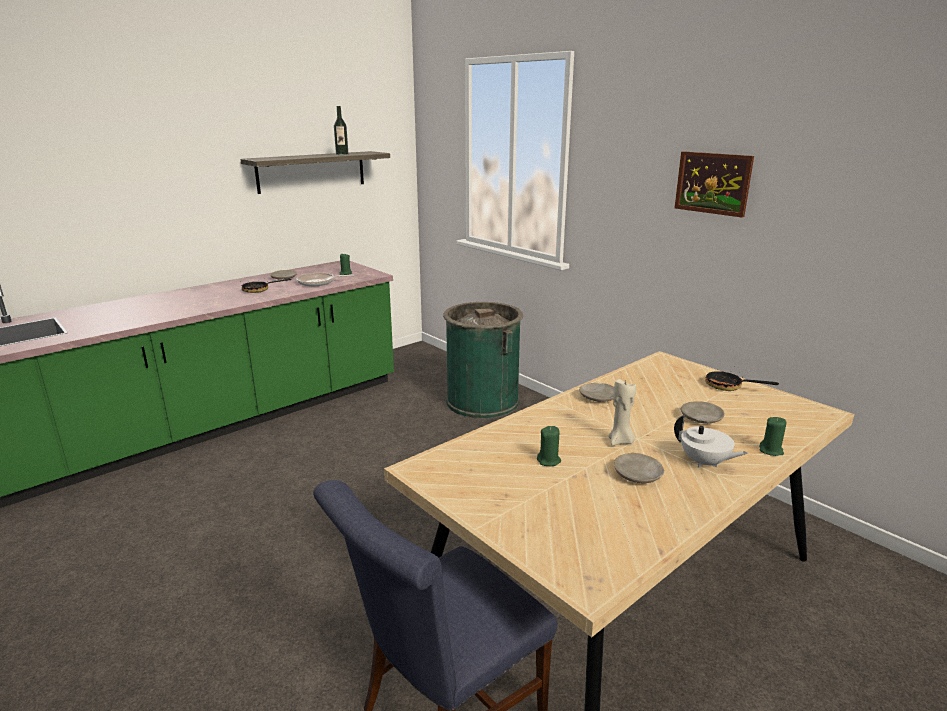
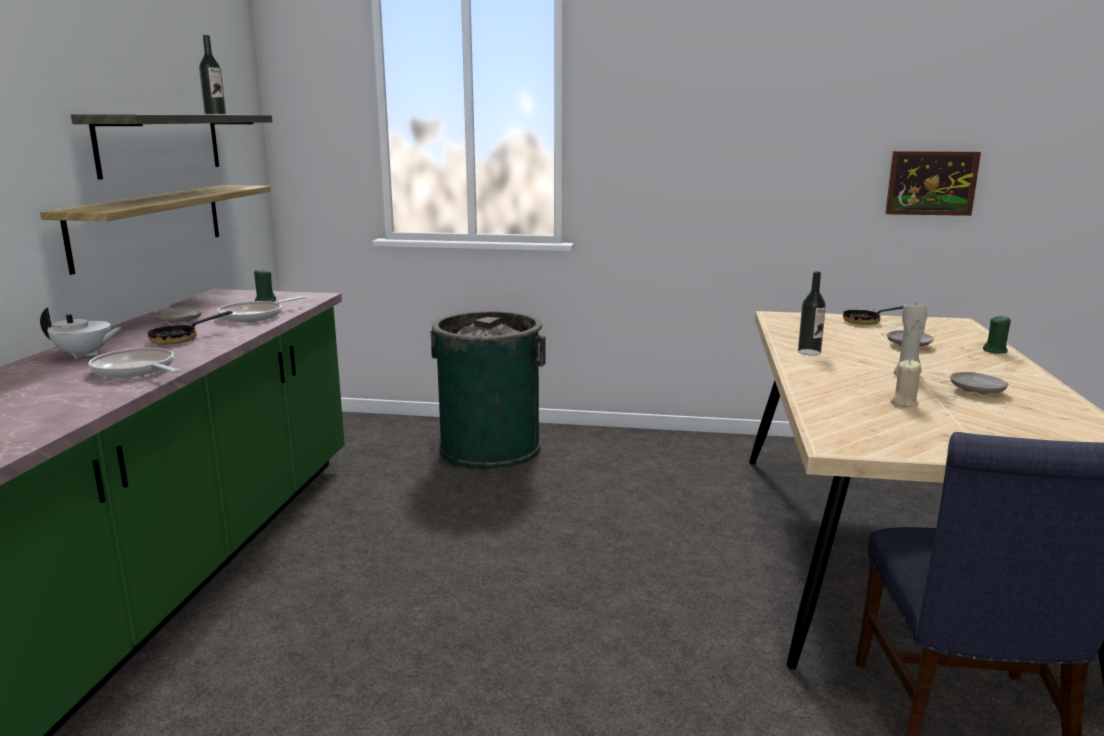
camera: 40 degrees left, 5 degrees down
green candle [537,426,561,466] -> beige candle [890,360,921,407]
beige plate [579,383,614,402] -> bottle [798,272,826,355]
picture [674,151,754,218] -> picture moved to [885,151,981,216]
white teapot [674,415,748,468] -> white teapot moved to [40,308,122,359]
none -> shelf [40,185,271,275]
none -> frying pan [88,347,180,378]

